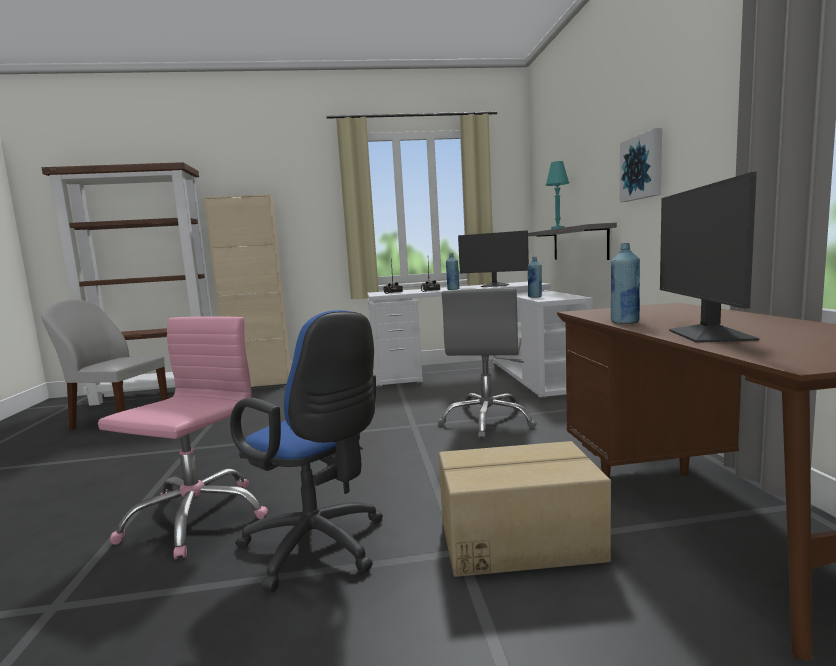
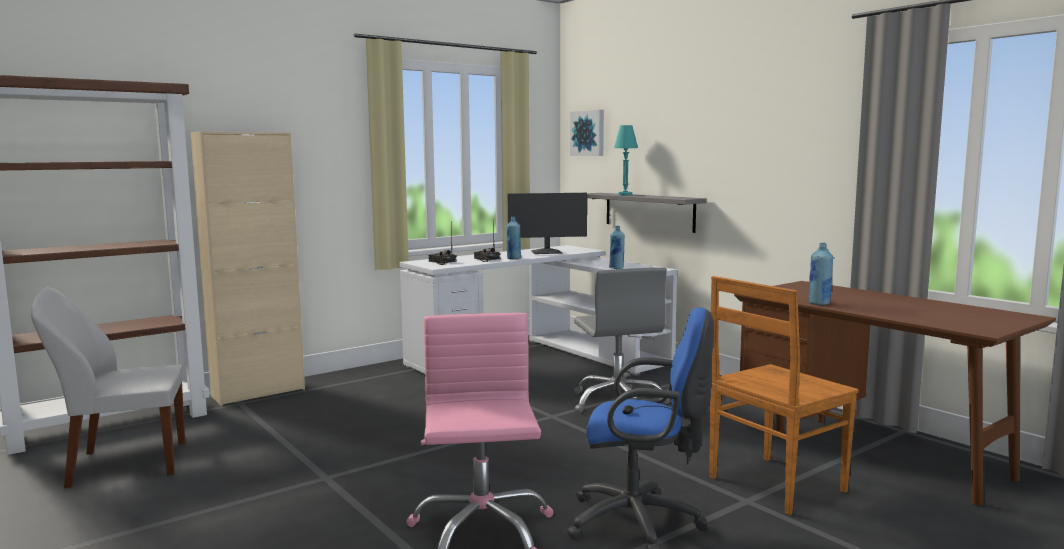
camera: 30 degrees left, 0 degrees up
cardboard box [439,441,611,577] -> brown chair [709,276,858,515]
picture [620,128,662,202] -> picture moved to [570,110,604,156]
monitor [660,172,759,343] -> none

